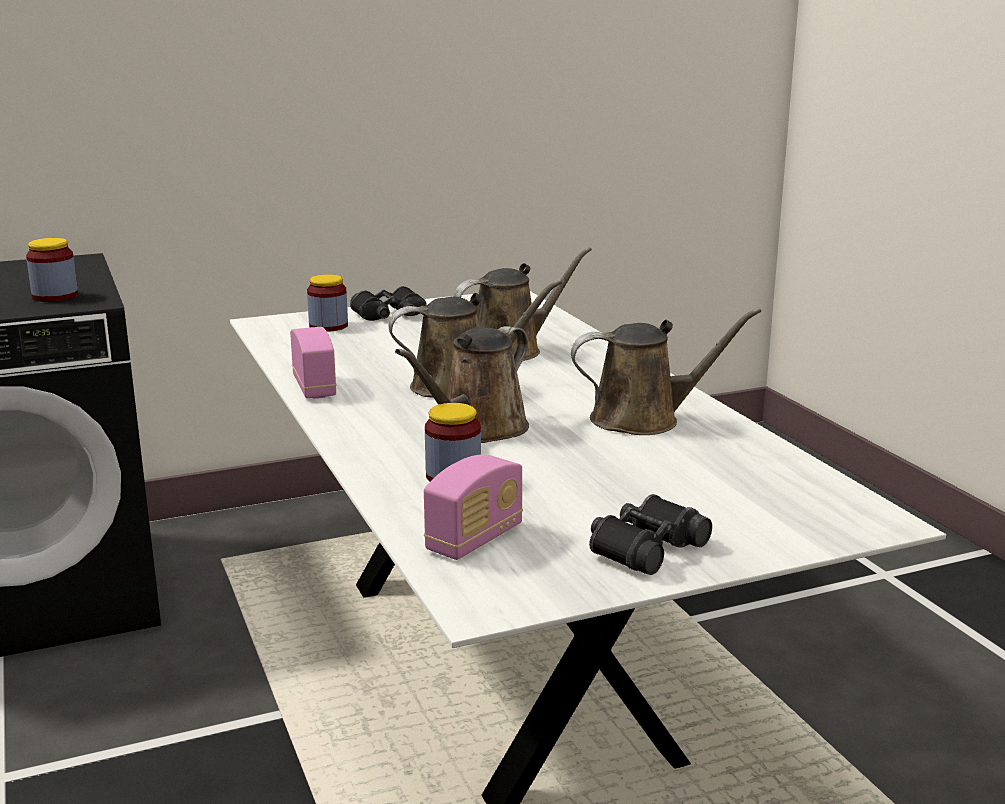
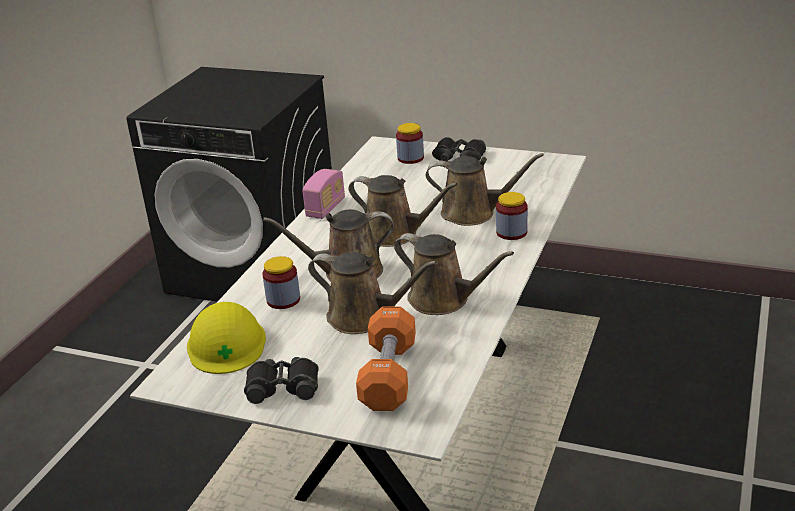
camera: 45 degrees right, 10 degrees up
jar [26,238,78,302] -> jar moved to [496,192,528,240]
radio [424,454,523,560] -> yellow hard hat [187,302,266,374]
none -> brown watering can [308,252,437,334]
none -> orange dumbbell [356,307,416,411]

